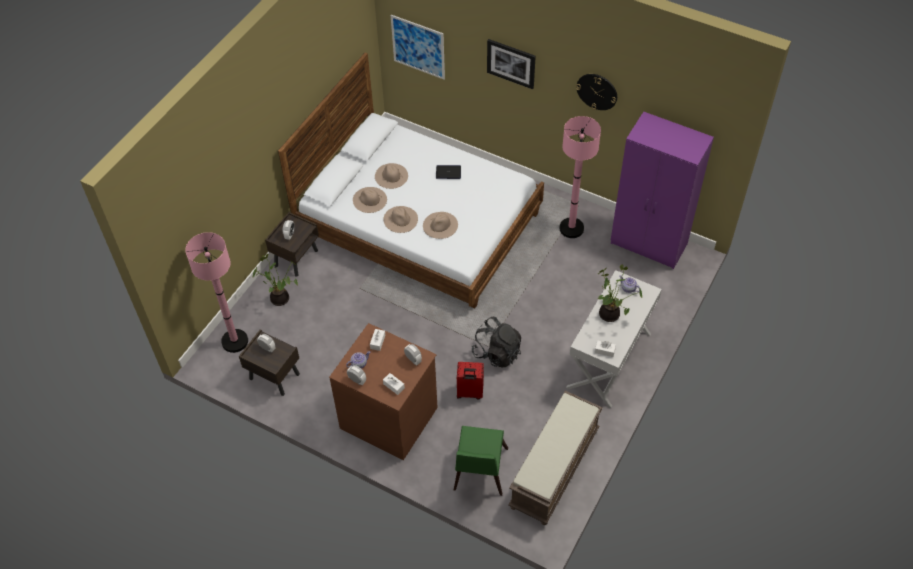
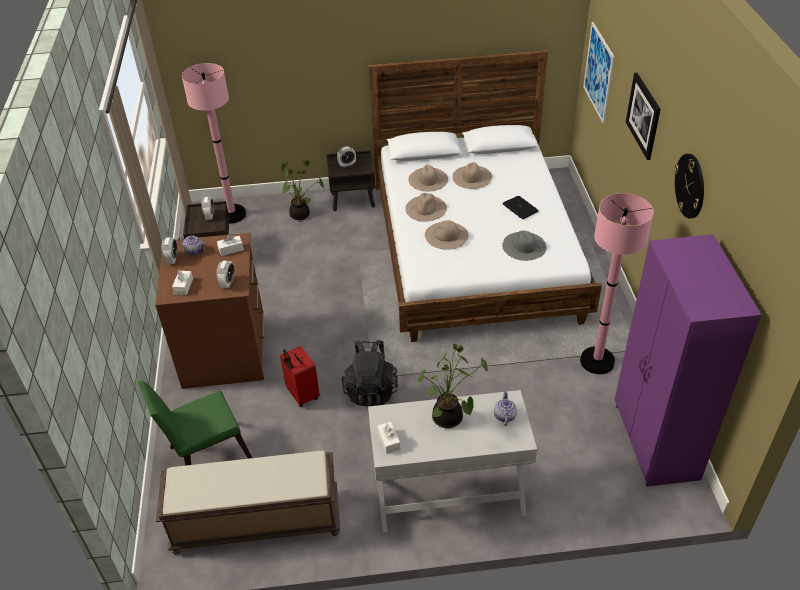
camera: 55 degrees right, 10 degrees down
none -> grey hat [502,231,546,261]

